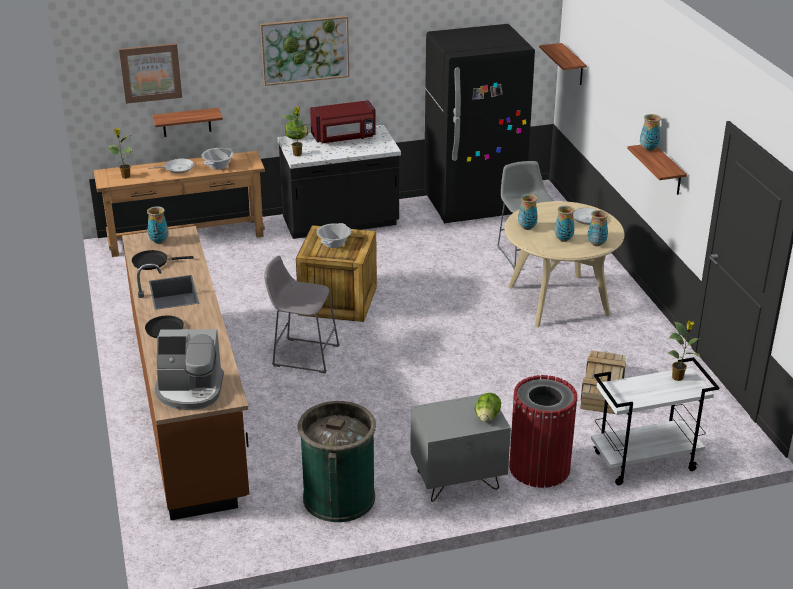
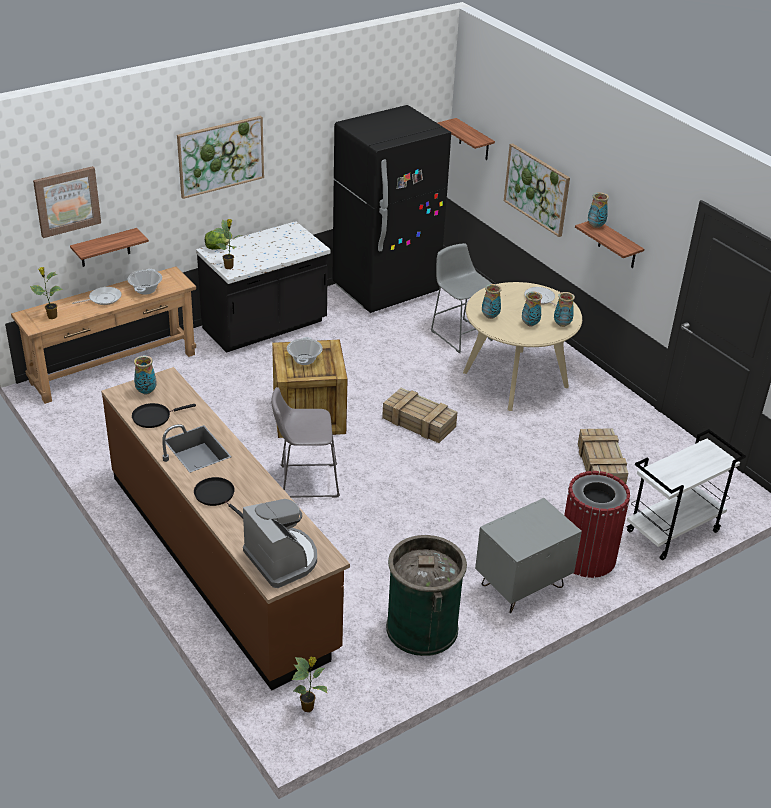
camera: 20 degrees left, 5 degrees up
coffee machine [155,329,224,410] -> coffee machine turned 105 degrees counterclockwise [243,499,317,588]
red microwave [310,100,376,143] -> none
lettuce [475,393,501,422] -> none
potted plant [668,321,700,381] -> potted plant moved to [292,657,327,712]
none -> crate [382,388,457,443]
none -> picture [504,143,570,237]

